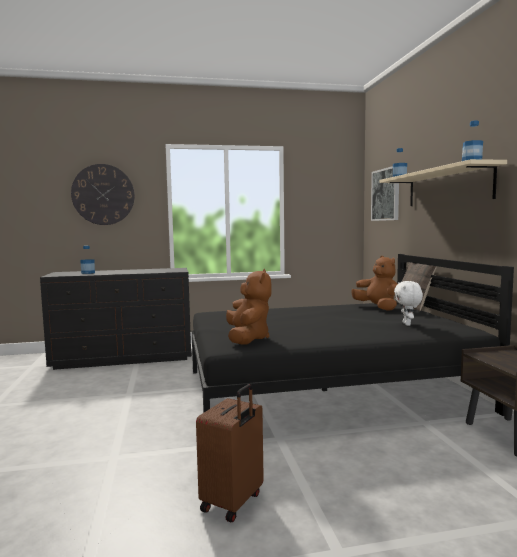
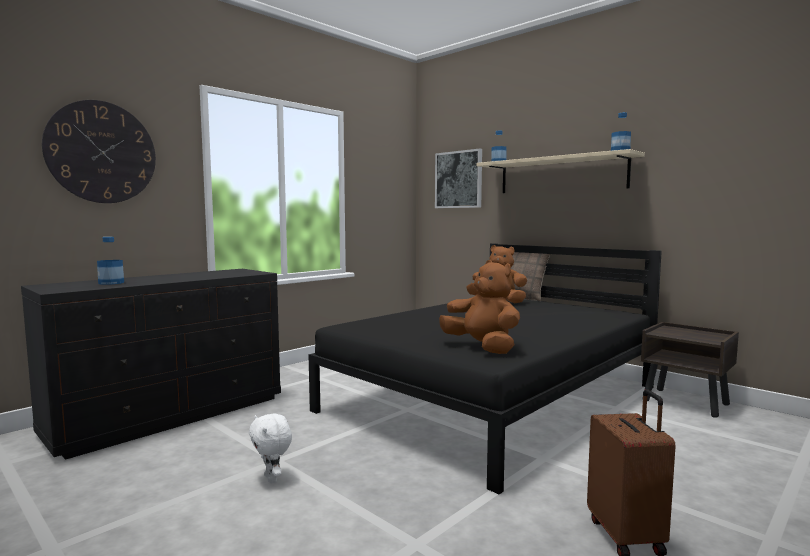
camera: 35 degrees left, 0 degrees up
white plush toy [394,281,423,326] -> white plush toy moved to [249,414,292,484]

